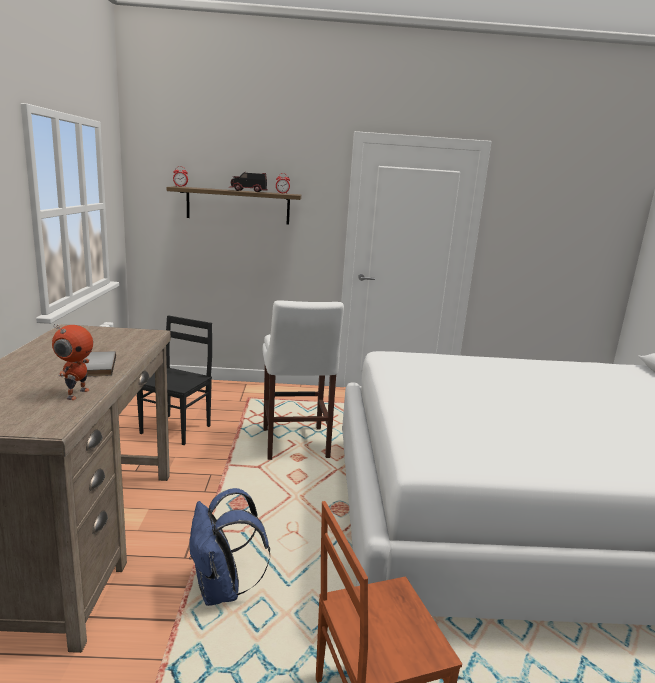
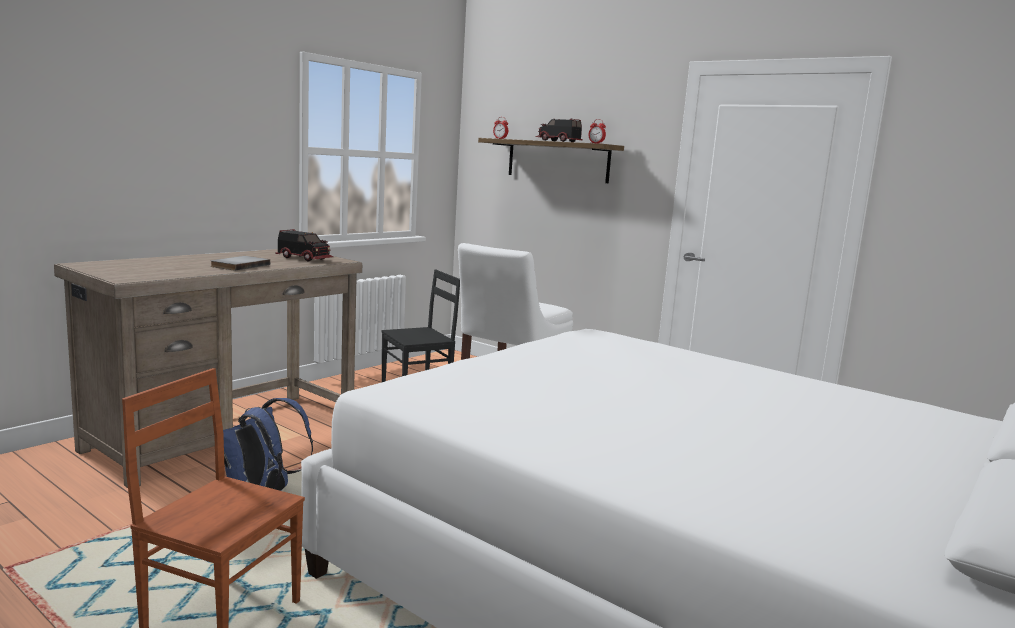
camera: 40 degrees right, 5 degrees down
toy robot [52,324,93,400] -> none
none -> toy truck [275,229,333,262]

